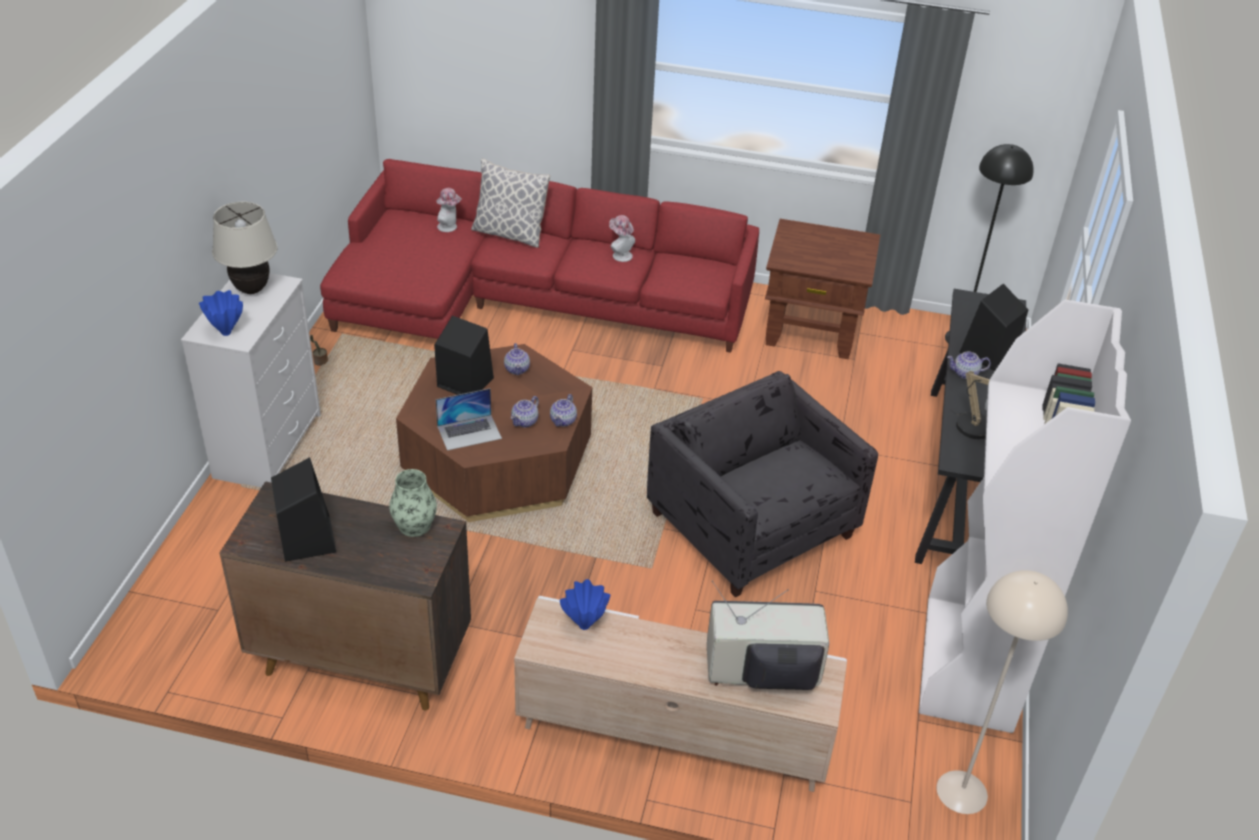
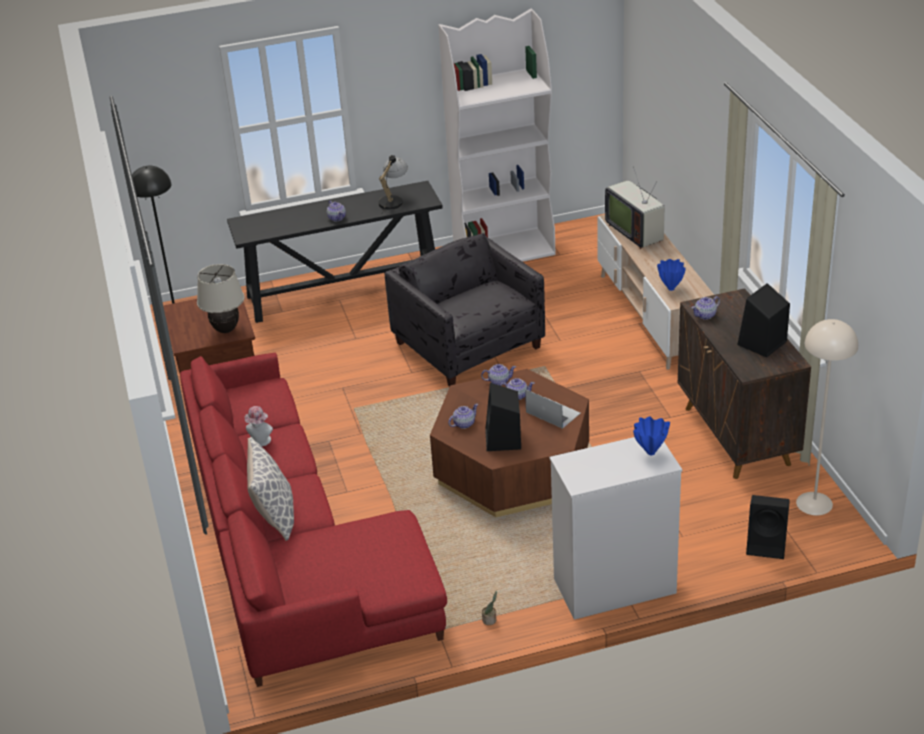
camera: 115 degrees left, 5 degrees down
beige table lamp [212,202,278,294] -> beige table lamp moved to [197,264,245,333]
vase [389,469,437,537] -> teapot [691,296,720,320]
hat [436,188,462,232] -> none
grey armchair [647,371,878,597] -> grey armchair turned 120 degrees clockwise [385,233,545,387]
beige floor lamp [937,570,1068,814] -> beige floor lamp moved to [796,319,858,515]
black speaker [959,284,1028,371] -> black speaker moved to [746,495,790,559]

